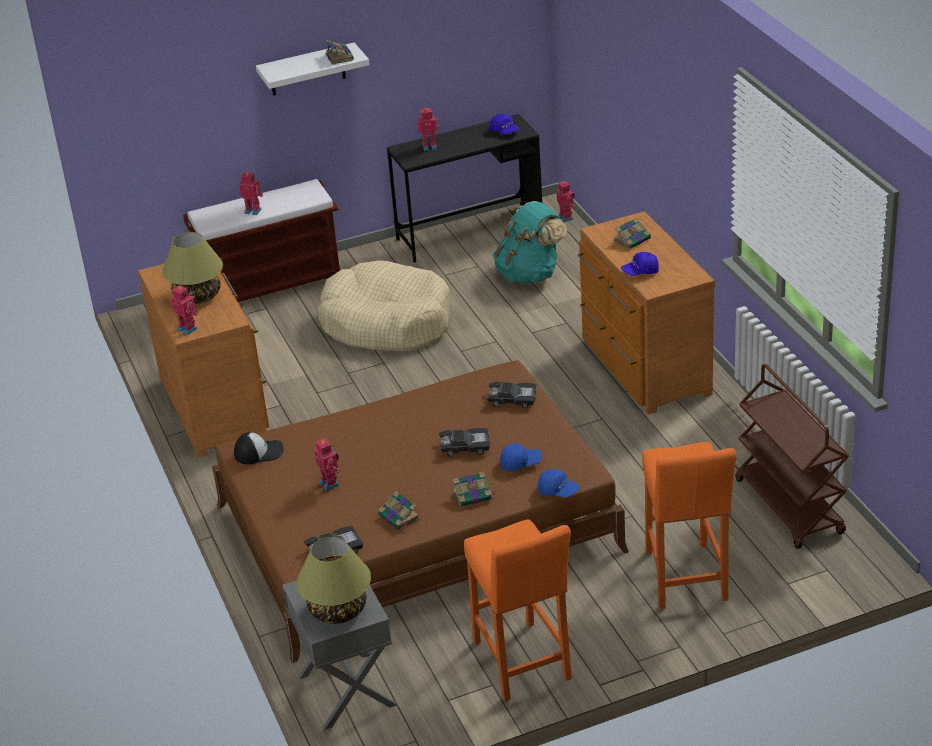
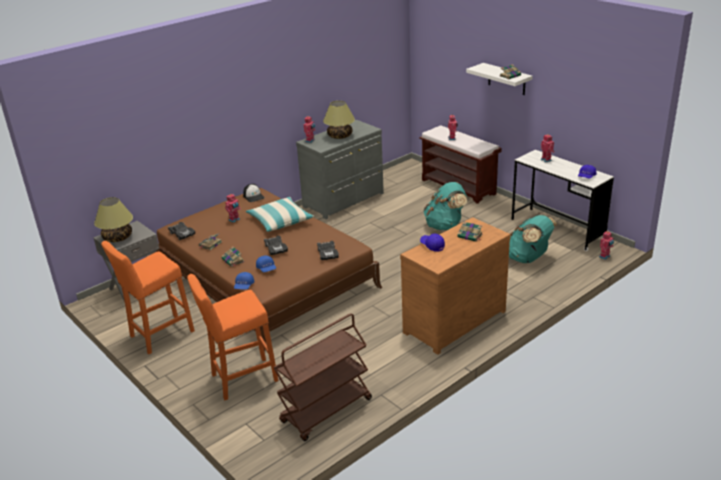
camera: 70 degrees right, 5 degrees down
brown dresser [138,263,269,458] -> grey dresser [296,120,384,219]
beige dog bed [317,261,450,351] -> turquoise backpack [423,182,467,230]
black desk [387,114,542,263] -> white desk [511,150,614,251]
none -> pillow [246,197,314,232]

